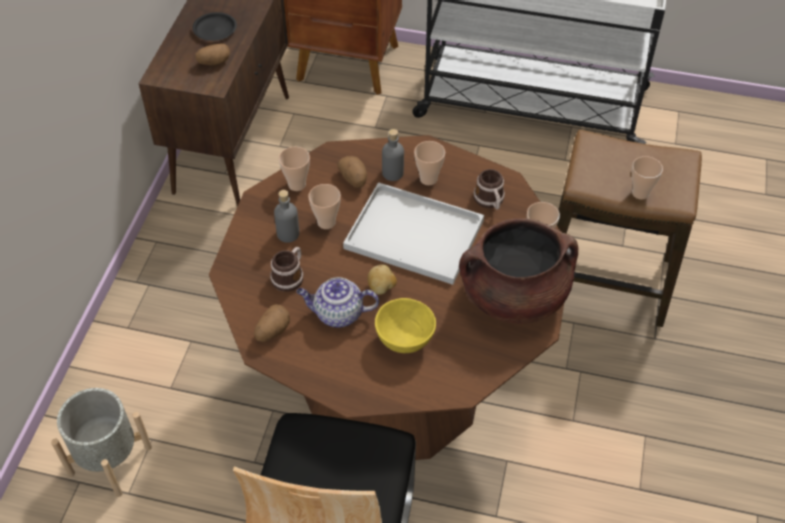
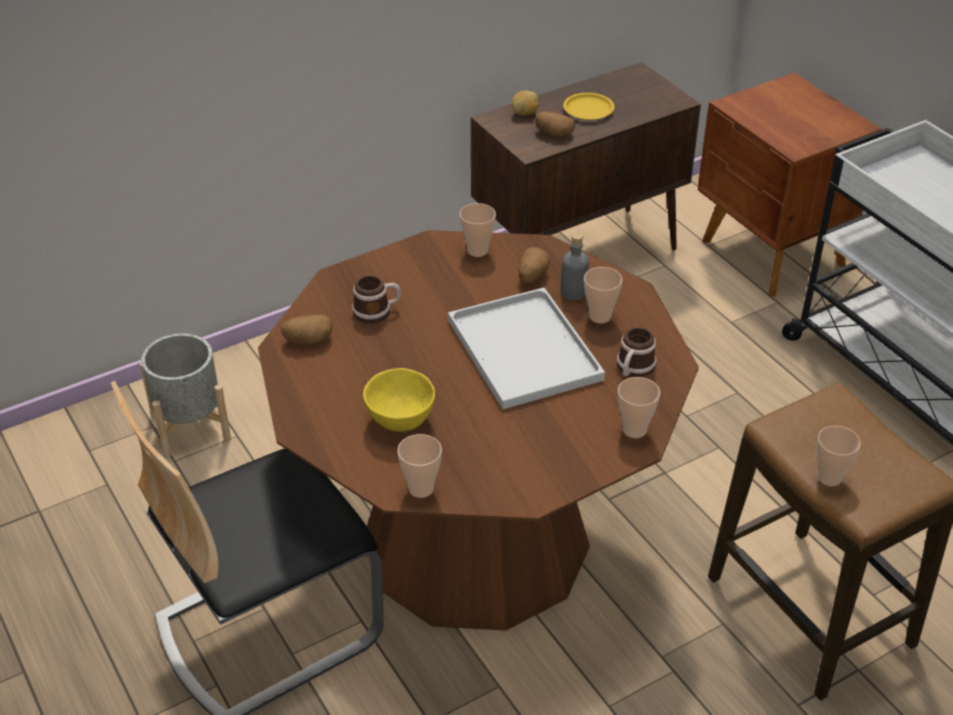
camera: 45 degrees right, 10 degrees down
black plate [192,12,237,41] -> yellow plate [563,93,615,120]
grey bottle [274,190,299,243] -> none
teapot [296,277,379,328] -> none
cup [308,184,341,229] -> cup moved to [397,434,442,498]
potato [367,265,397,295] -> potato moved to [512,90,538,115]
brown cooking pot [459,218,578,324] -> none

